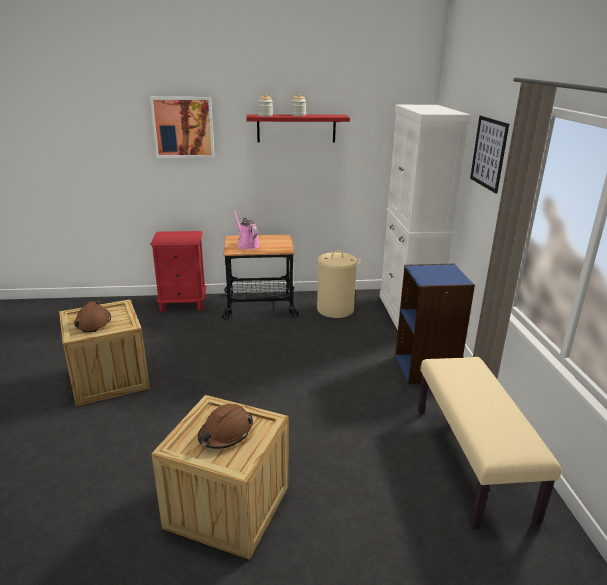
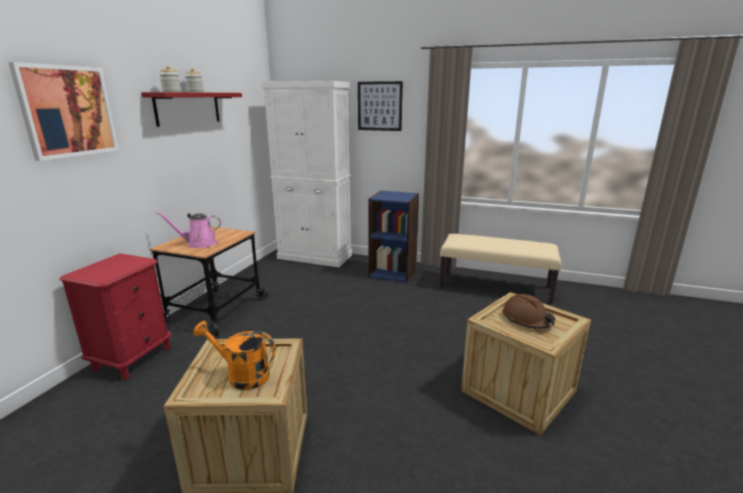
camera: 65 degrees left, 5 degrees down
brown hard hat [74,301,111,333] -> orange watering can [193,321,276,390]
beige laundry basket [314,251,360,318] -> none

